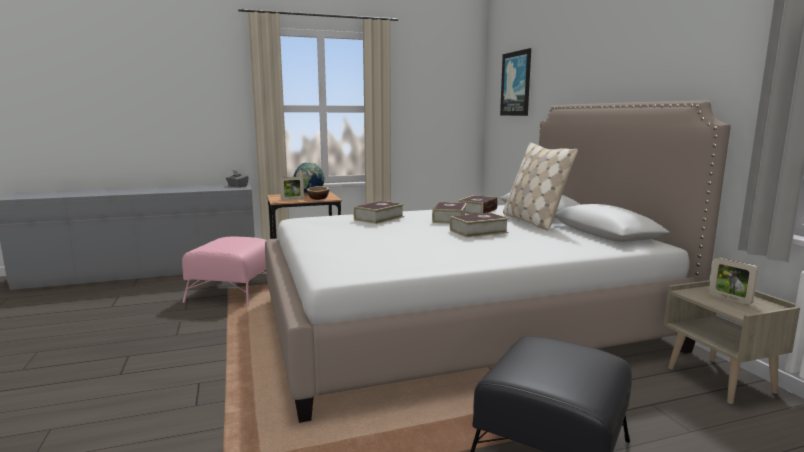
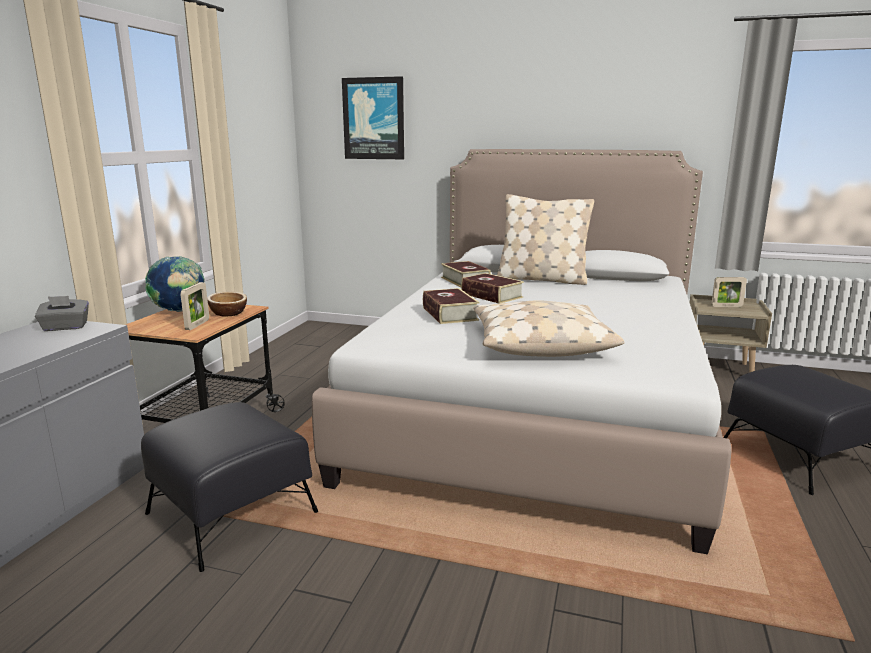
camera: 55 degrees left, 5 degrees up
pink ottoman [182,237,266,306] -> black ottoman [141,402,318,572]
book [450,212,509,238] -> none
none -> beige pillow [473,300,625,357]

